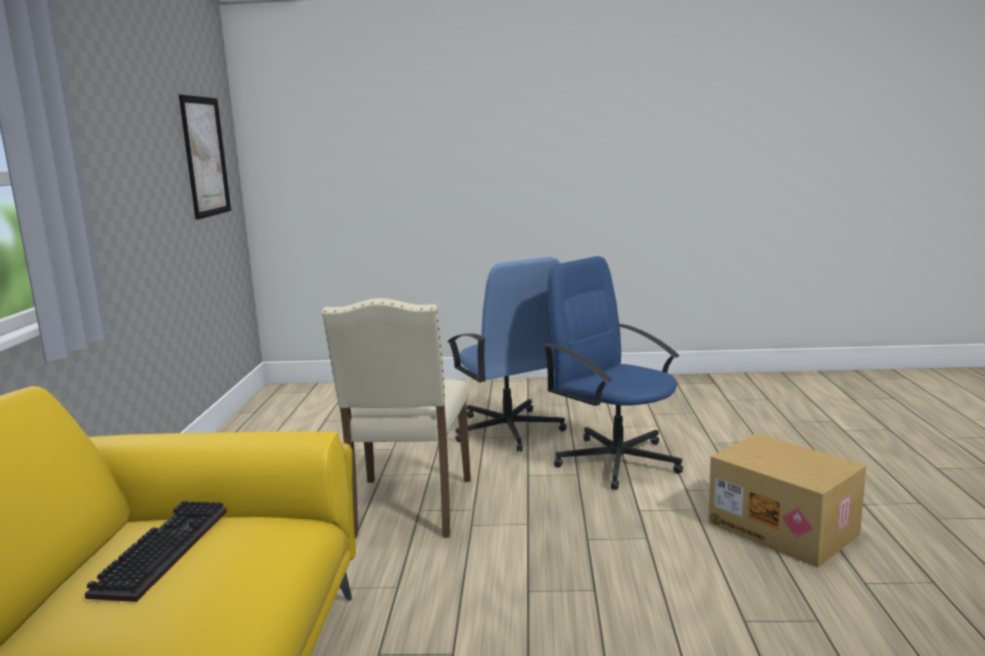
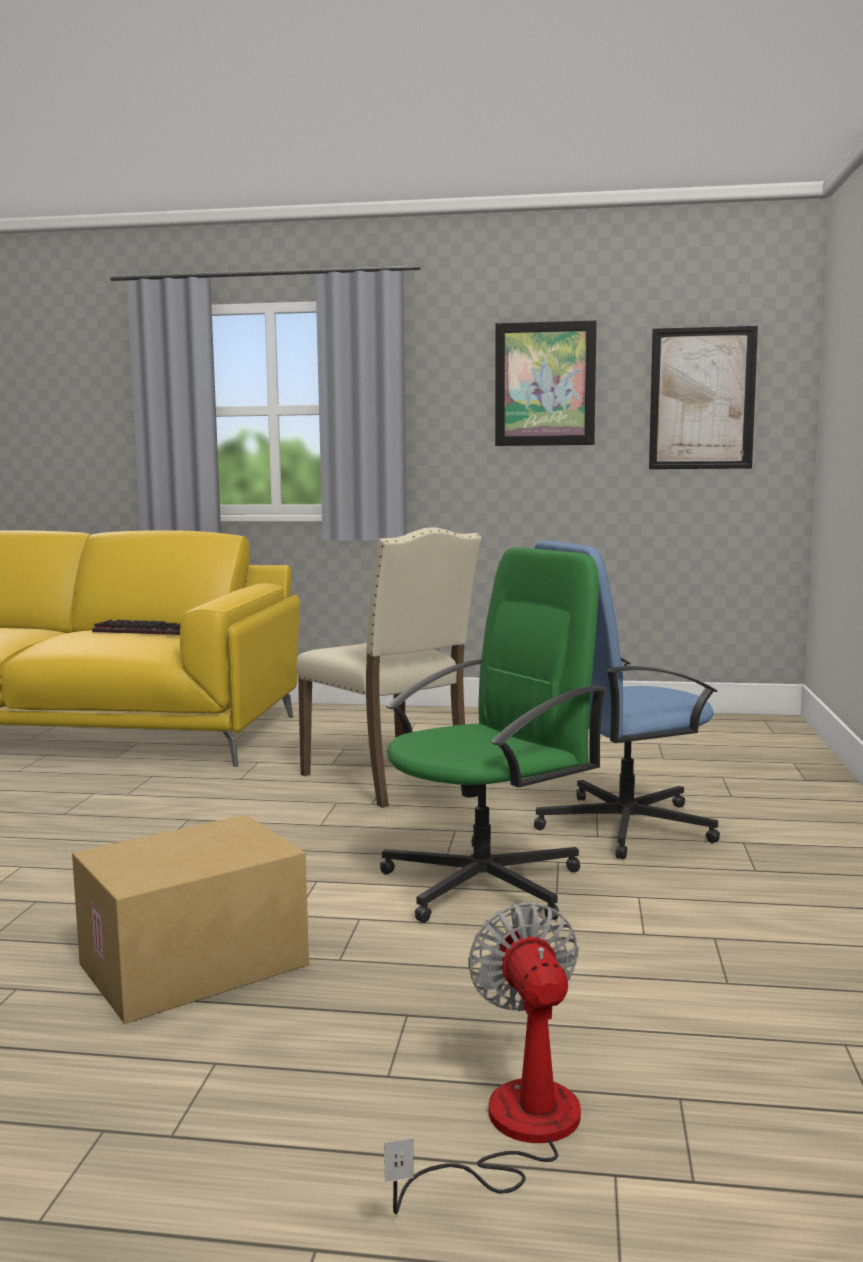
camera: 95 degrees right, 5 degrees down
beige chair [322,298,471,538] -> beige chair turned 135 degrees counterclockwise [296,528,481,808]
blue office chair [543,256,683,490] -> green office chair [380,547,607,923]
none -> fan [384,902,581,1214]
none -> picture [495,320,596,446]

